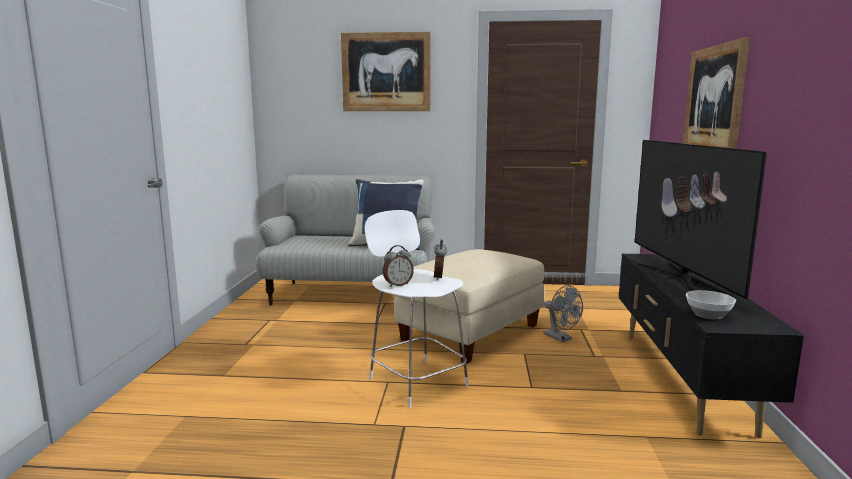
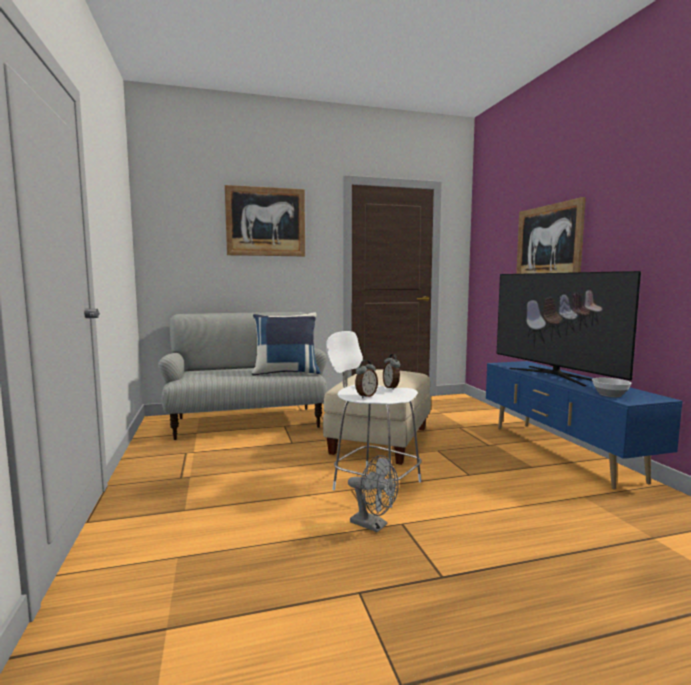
camera: 20 degrees left, 5 degrees down
grey fan [544,285,583,342] -> grey fan moved to [348,455,399,533]
black tv stand [619,254,804,438] -> blue tv stand [486,361,682,489]

